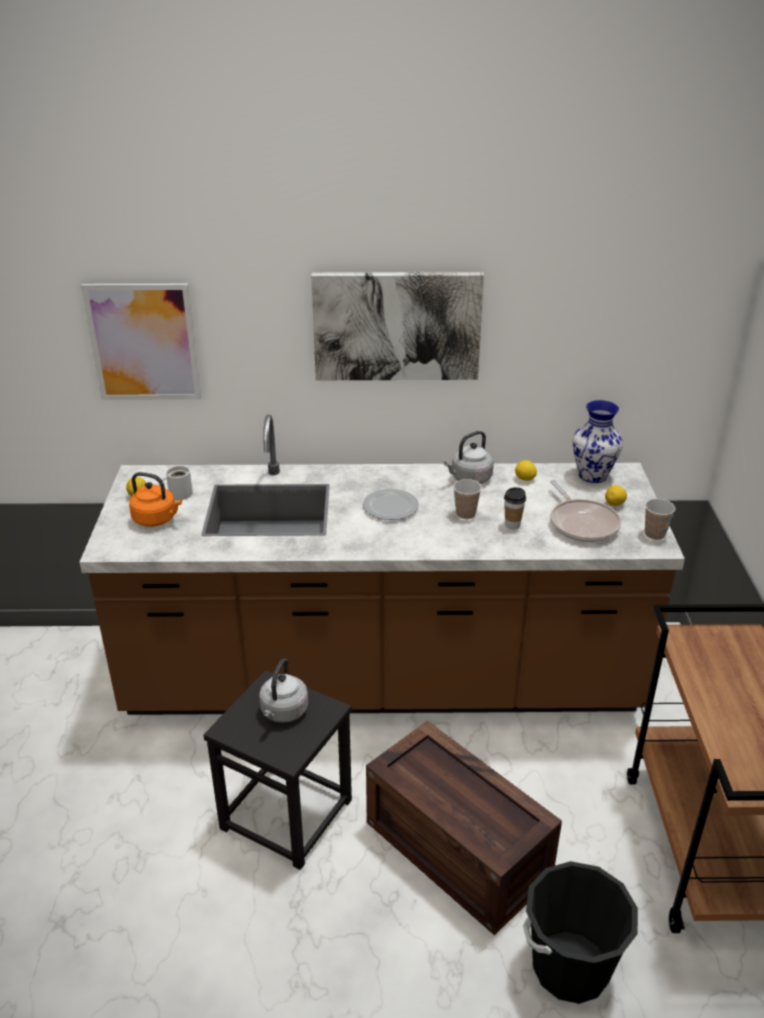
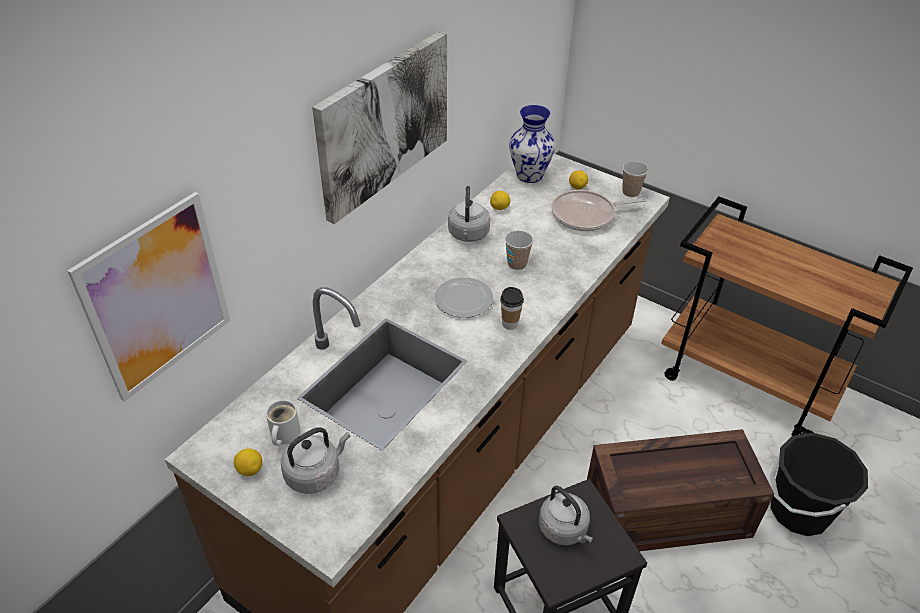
camera: 55 degrees left, 10 degrees up
orange kettle [129,472,182,527] -> grey kettle [281,427,350,494]
cup [504,487,526,529] -> cup moved to [500,287,524,330]
frying pan [550,480,621,542] -> frying pan turned 150 degrees clockwise [552,190,646,231]

